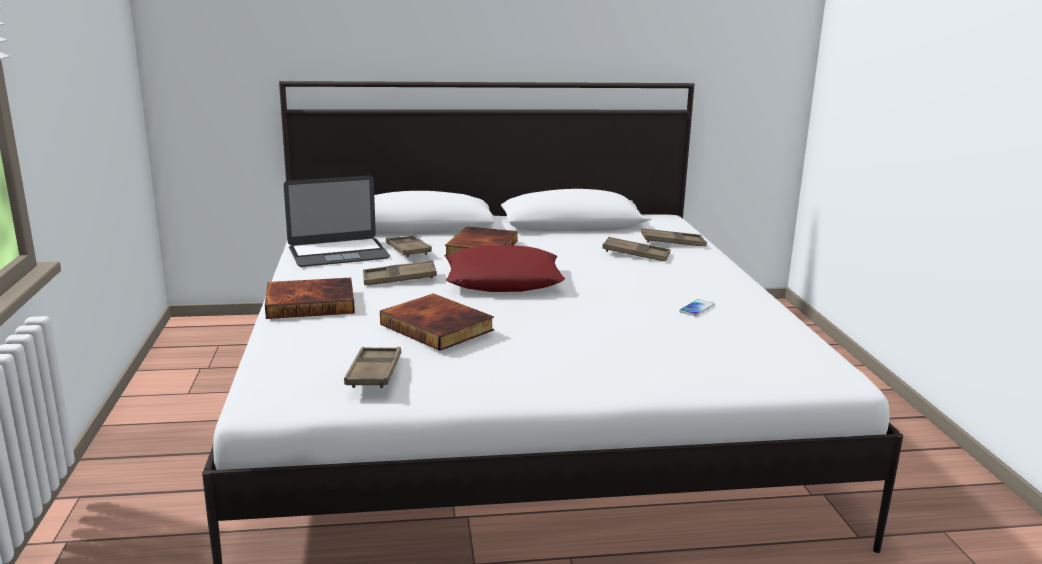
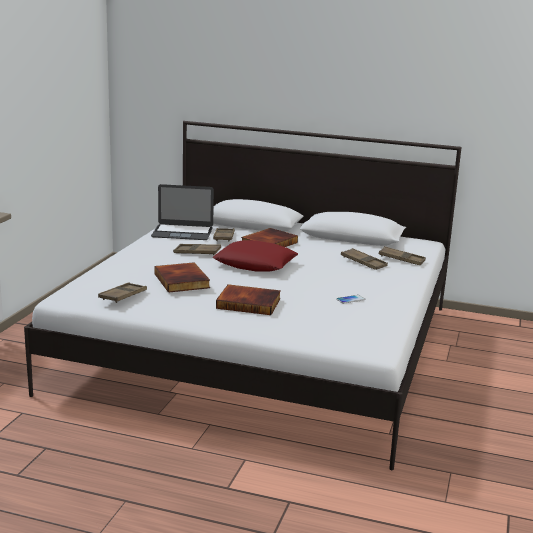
camera: 25 degrees right, 0 degrees up
book [265,278,355,319] -> book moved to [216,284,281,315]

